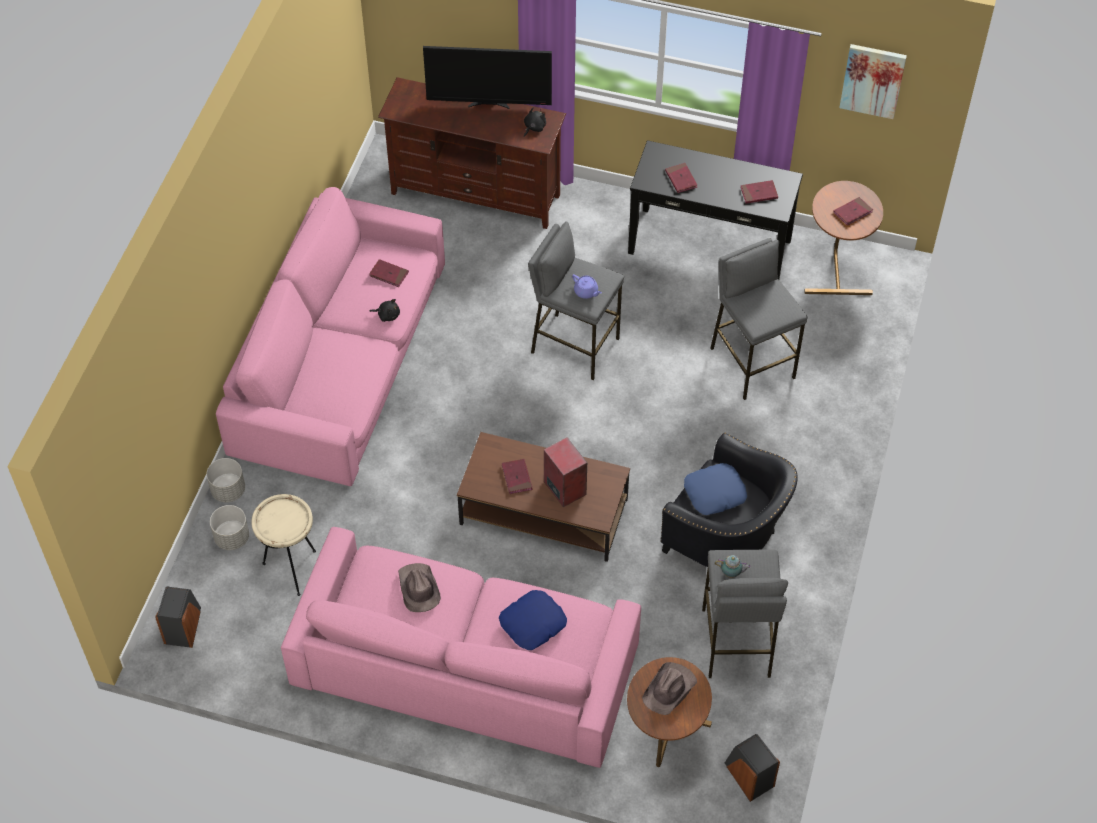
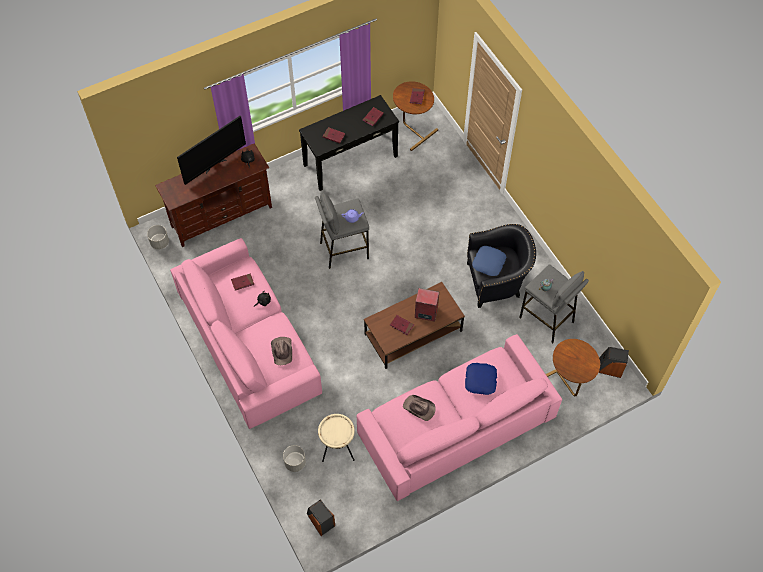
camera: 45 degrees left, 5 degrees up
grey planter [206,458,245,502] -> grey planter moved to [147,225,169,249]
brown hat [642,662,697,715] -> brown hat moved to [271,337,292,365]
grey stool [710,238,808,400] -> none
picture [839,44,907,119] -> none

